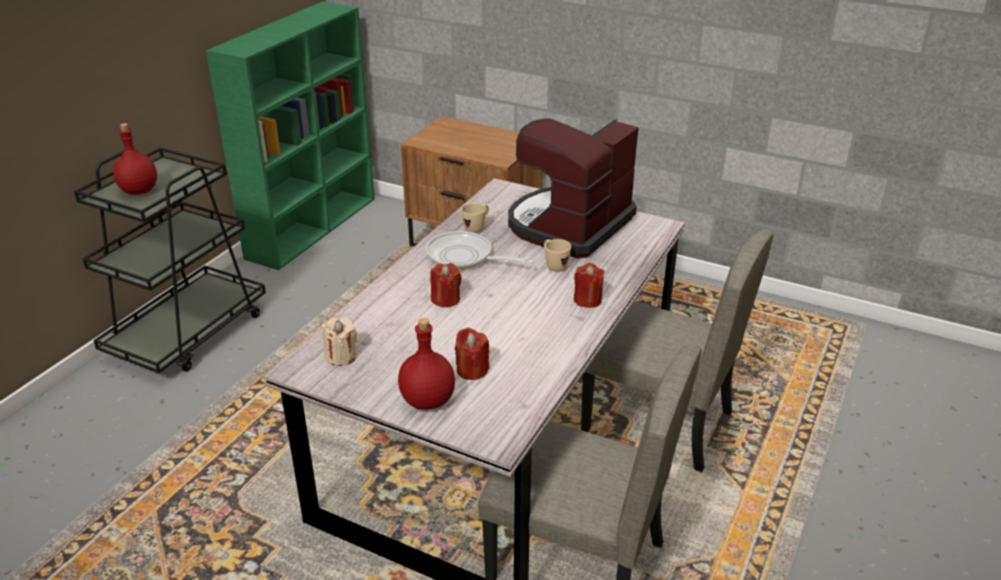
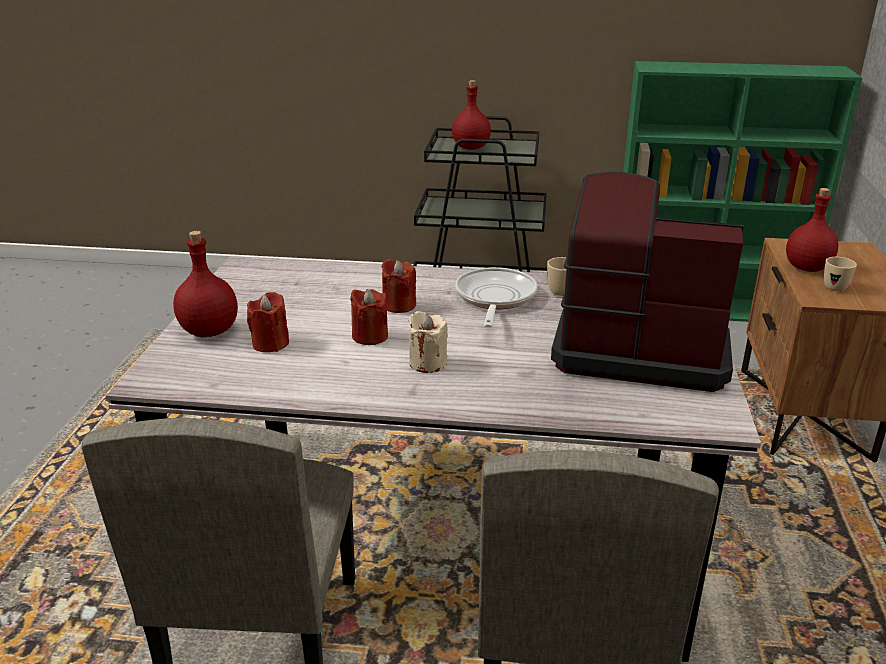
camera: 70 degrees right, 5 degrees down
beige candle [322,317,357,366] -> beige candle moved to [408,311,448,373]
beige mug [544,239,571,272] -> beige mug moved to [824,257,857,291]
red candle [574,263,605,308] -> red candle moved to [350,289,388,345]
none -> red bottle [786,188,839,272]

